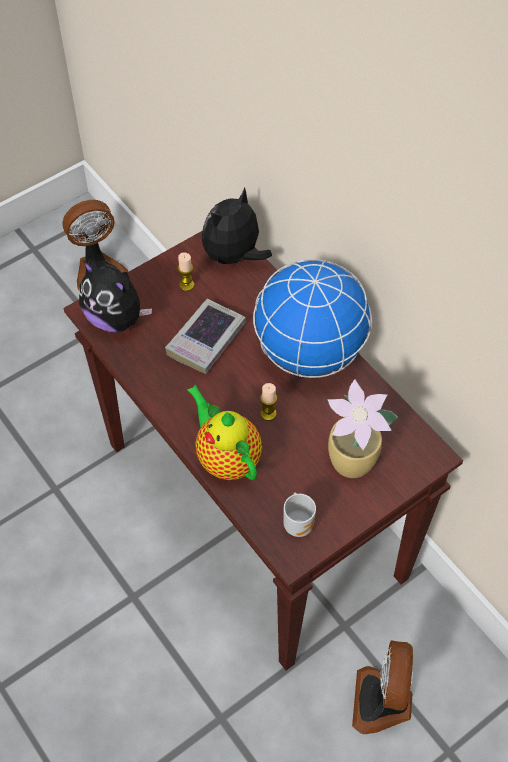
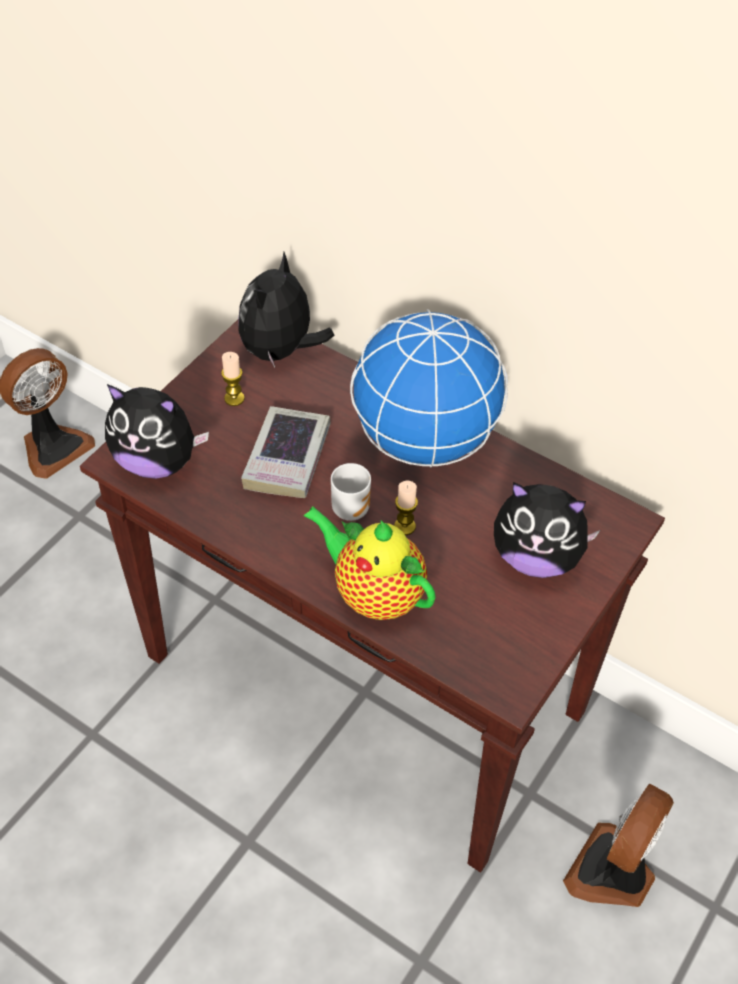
camera: 20 degrees left, 5 degrees down
mug [283,492,316,537] -> mug moved to [331,463,371,521]
potted plant [327,379,398,478] -> plush toy [494,482,600,578]
fan [352,640,413,734] -> fan turned 45 degrees clockwise [563,784,674,907]

